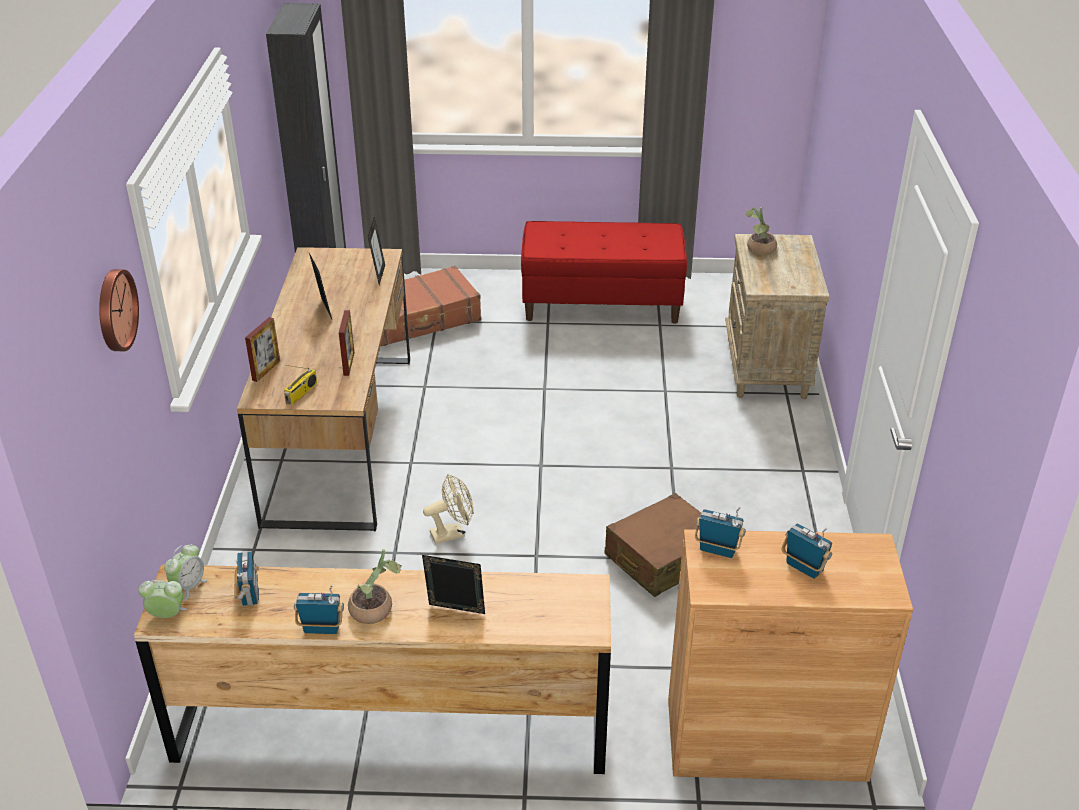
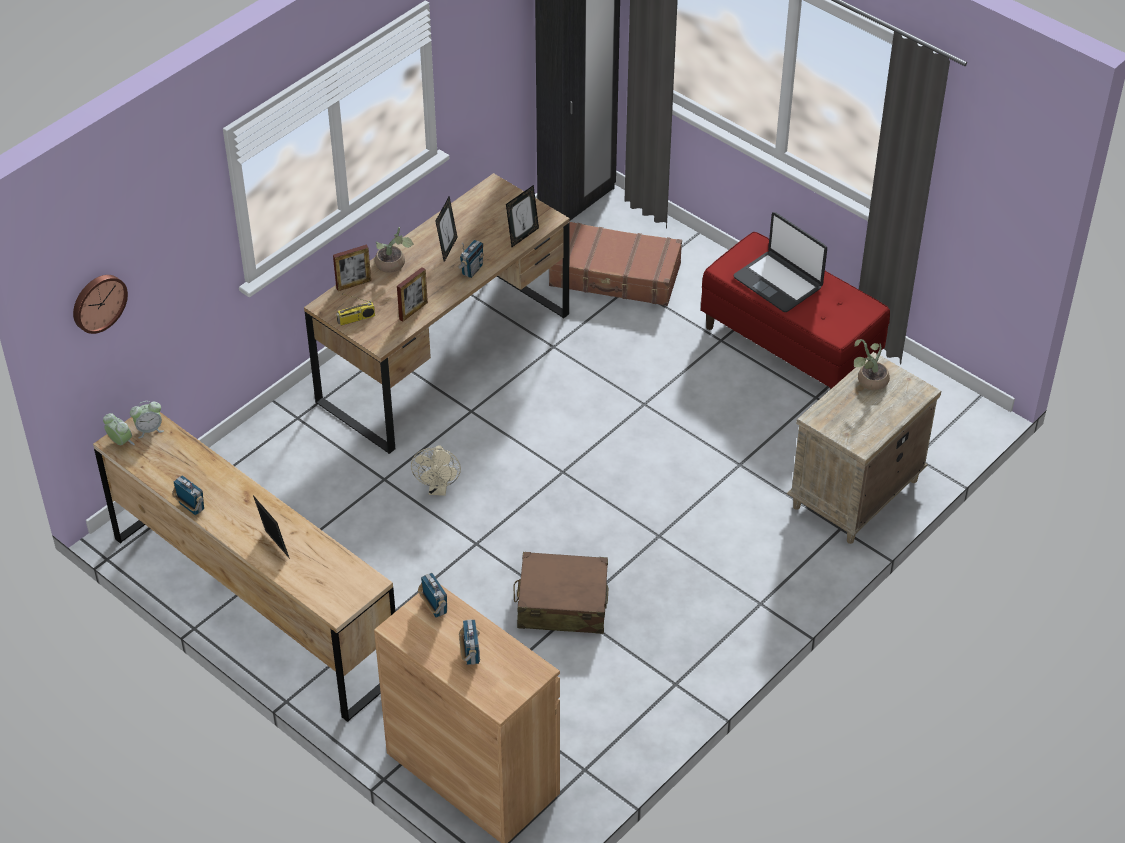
camera: 40 degrees right, 10 degrees up
wall clock [99,269,139,351] -> wall clock moved to [73,275,128,334]
radio [234,551,259,606] -> radio moved to [457,240,484,278]
potted plant [348,549,402,624] -> potted plant moved to [375,227,414,273]
beige fan [423,474,473,544] -> beige fan turned 75 degrees clockwise [411,445,461,496]
none -> laptop [733,212,827,312]

